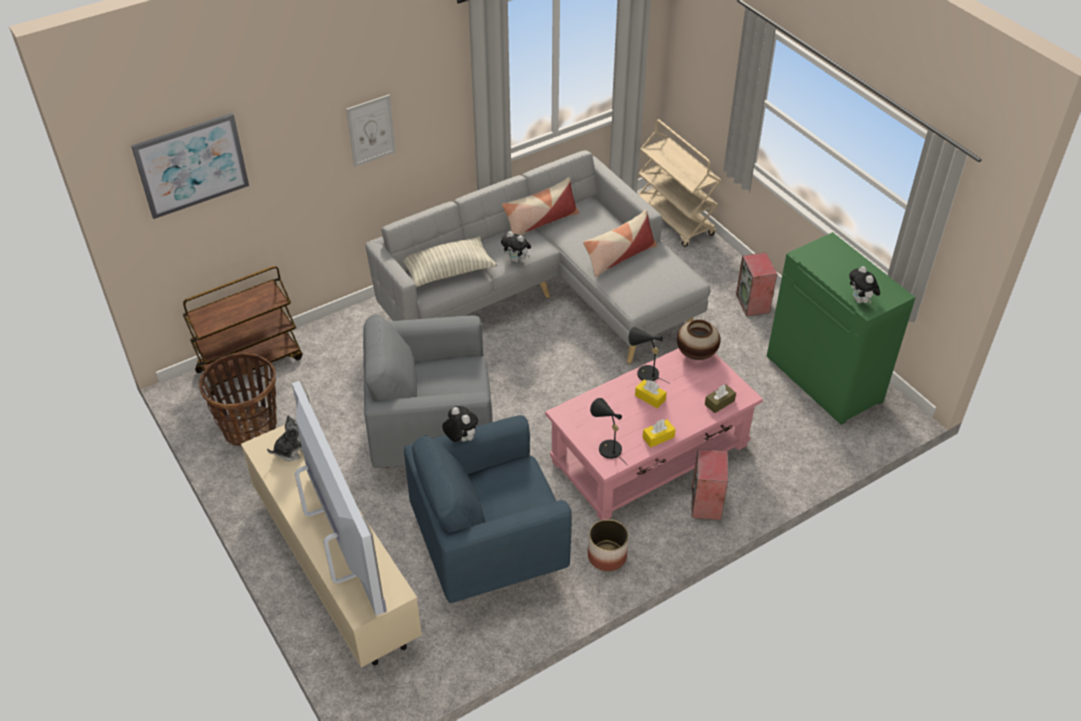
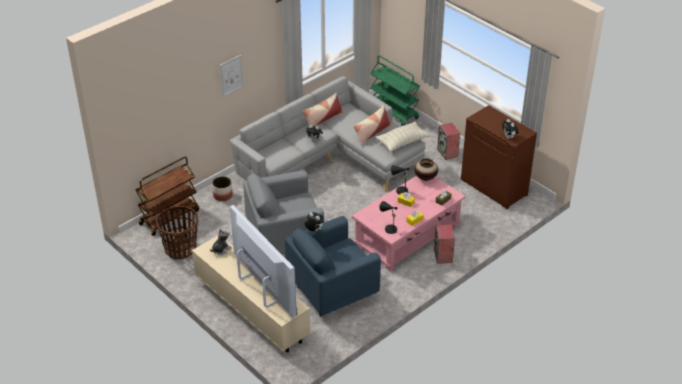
camera: 10 degrees left, 5 degrees down
picture [131,113,249,219] -> none
pillow [404,236,497,287] -> pillow moved to [375,122,431,152]
planter [588,519,628,571] -> planter moved to [212,176,233,201]
beige cart [638,119,721,247] -> green cart [370,55,420,126]
green cabinet [767,232,916,425] -> brown cabinet [461,105,537,209]

